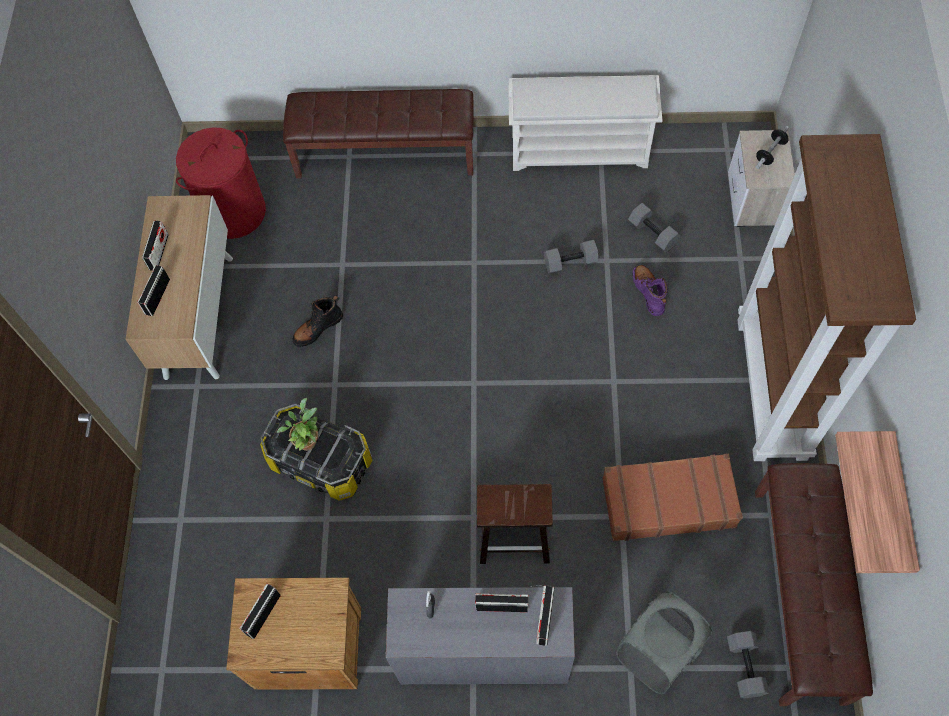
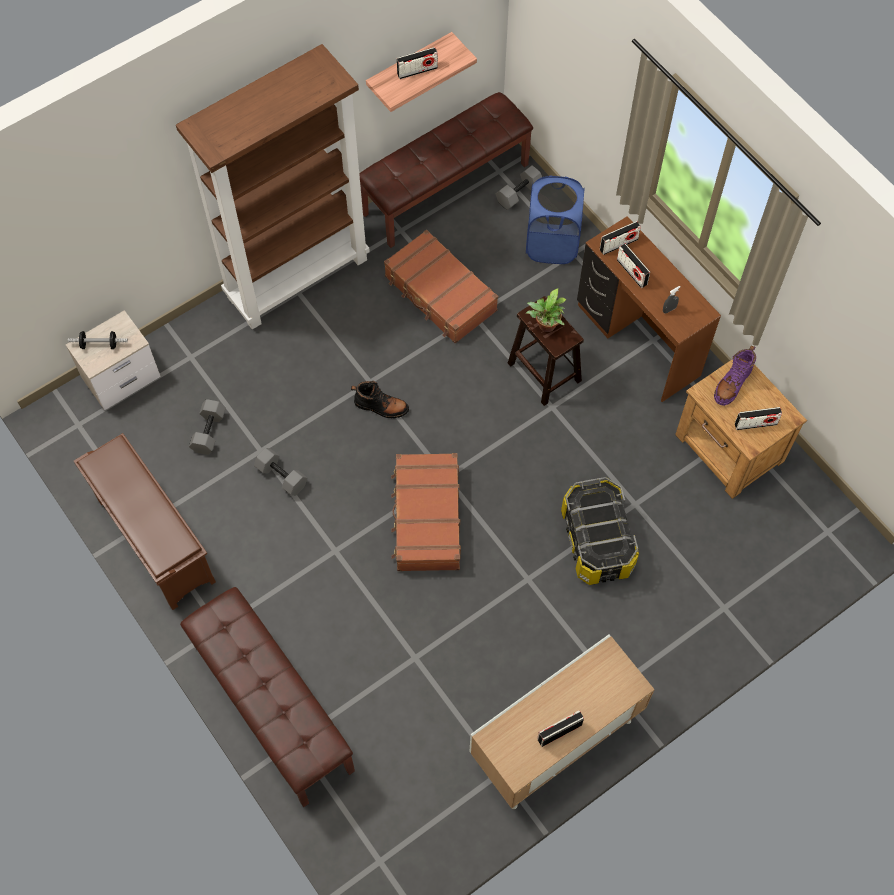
camera: 130 degrees left, 0 degrees up
radio [137,265,170,316] -> radio moved to [397,47,438,79]
red laundry basket [176,127,266,239] -> none
potted plant [277,398,318,451] -> potted plant moved to [526,288,566,332]
black boot [293,295,343,347] -> black boot moved to [351,381,409,418]
grey desk [386,585,575,684] -> brown desk [577,216,721,402]
white shoe rack [508,75,663,171] -> brown shoe rack [74,433,216,610]
grey laundry basket [616,591,712,694] -> blue laundry basket [526,175,585,264]
purple boot [632,265,668,316] -> purple boot moved to [714,345,756,406]
none -> brown suitcase [391,453,461,571]

